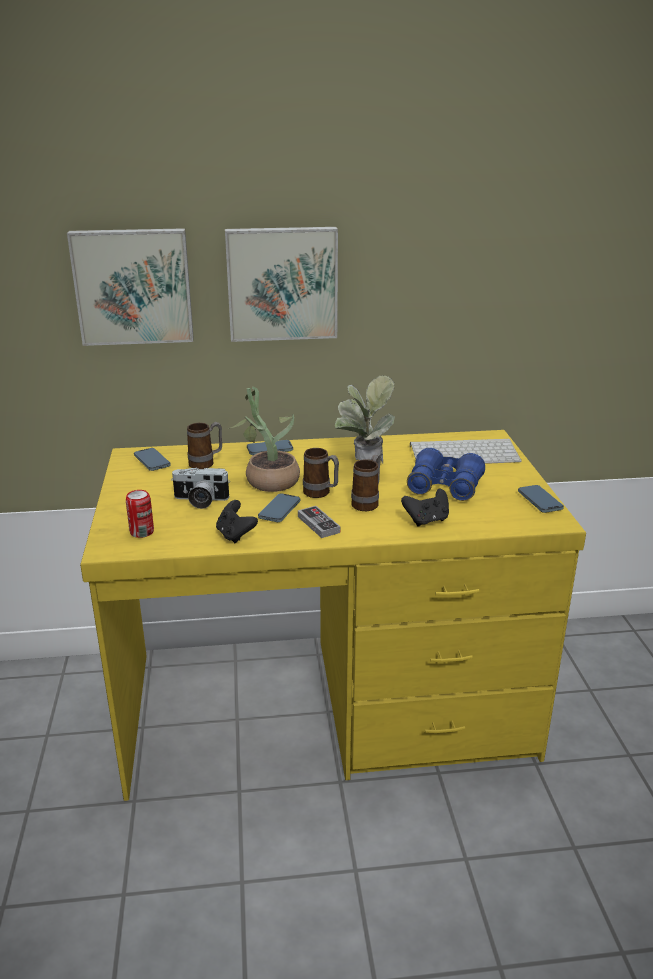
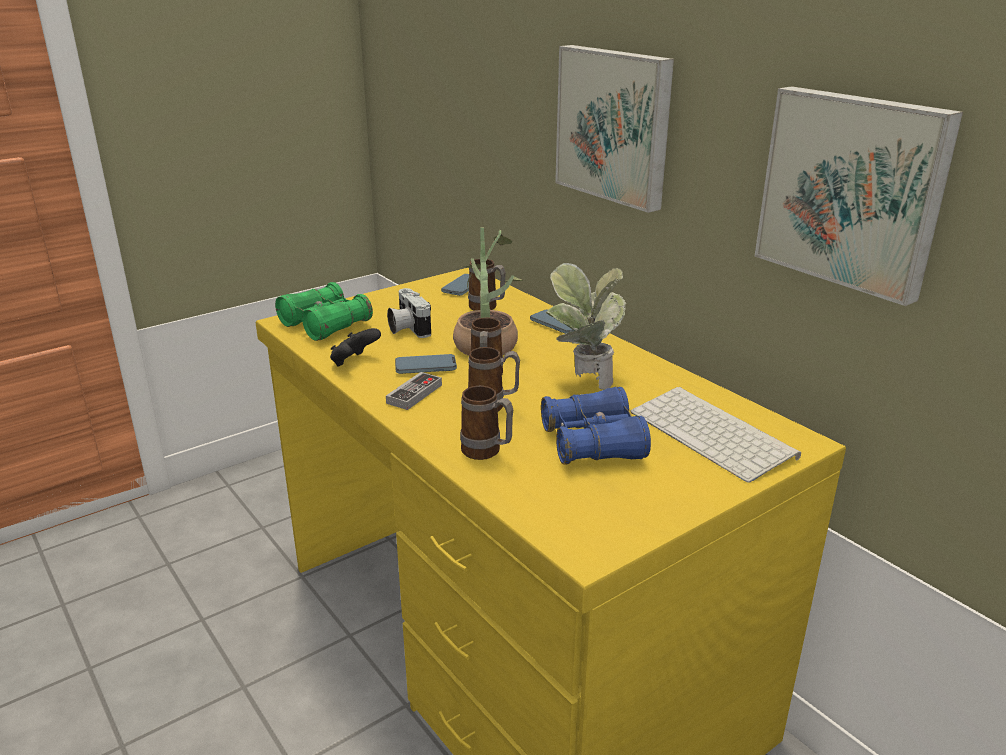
camera: 60 degrees right, 0 degrees up
picture [67,228,194,346] -> picture moved to [754,86,963,306]
can [126,490,154,538] -> green binoculars [275,282,373,341]
black game controller [401,488,449,526] -> mug [460,386,513,460]
phone [518,485,564,513] -> none

